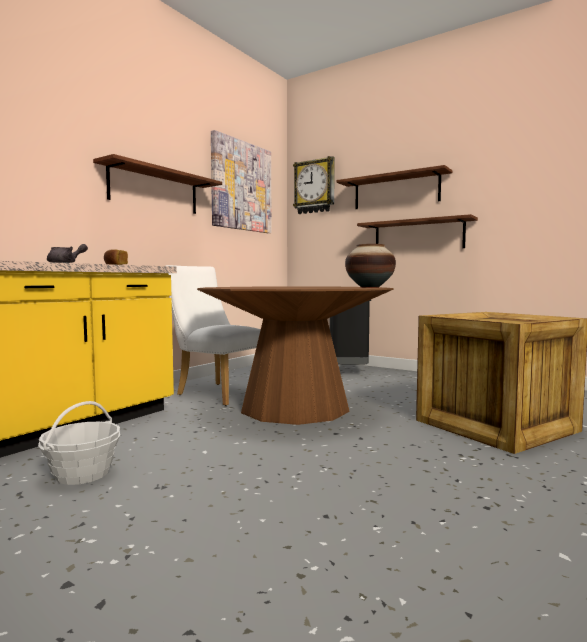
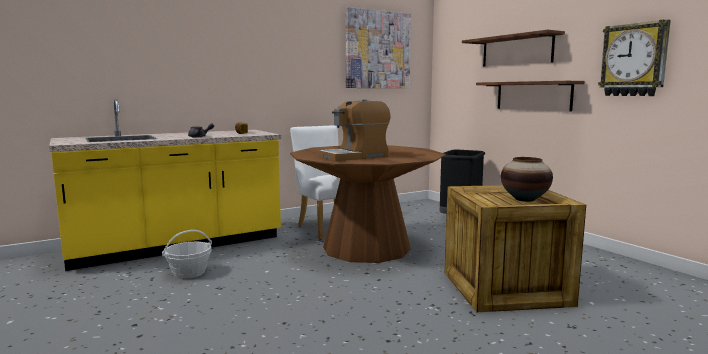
camera: 25 degrees right, 5 degrees up
shelf [93,154,222,214] -> none
wall clock [293,156,335,214] -> wall clock moved to [598,20,671,96]
vase [345,244,396,288] -> vase moved to [501,157,553,202]
none -> coffee machine [319,99,391,161]

